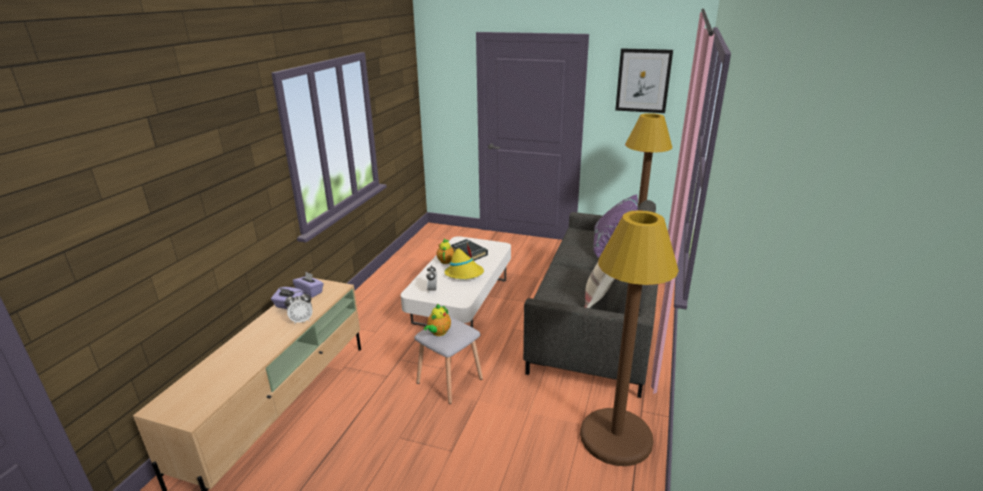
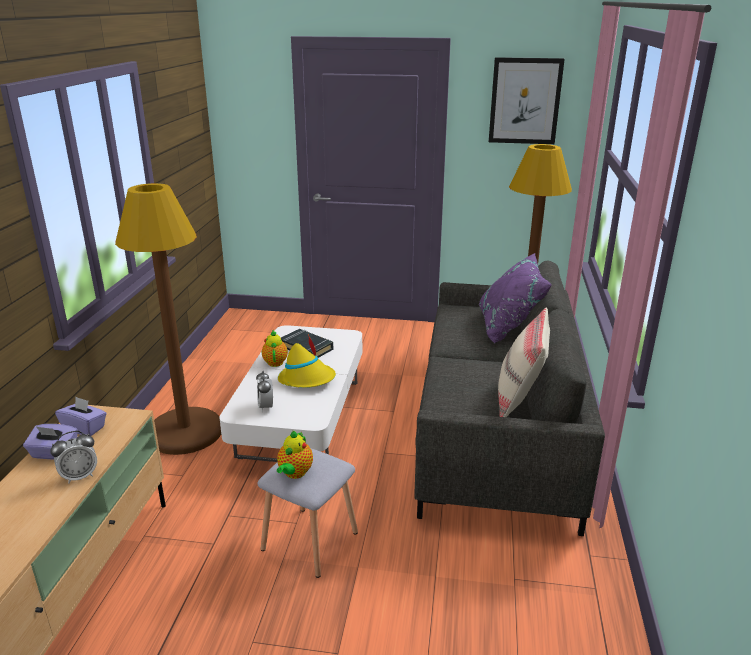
camera: 10 degrees left, 0 degrees up
brown floor lamp [580,210,679,466] -> brown floor lamp moved to [115,183,221,455]

